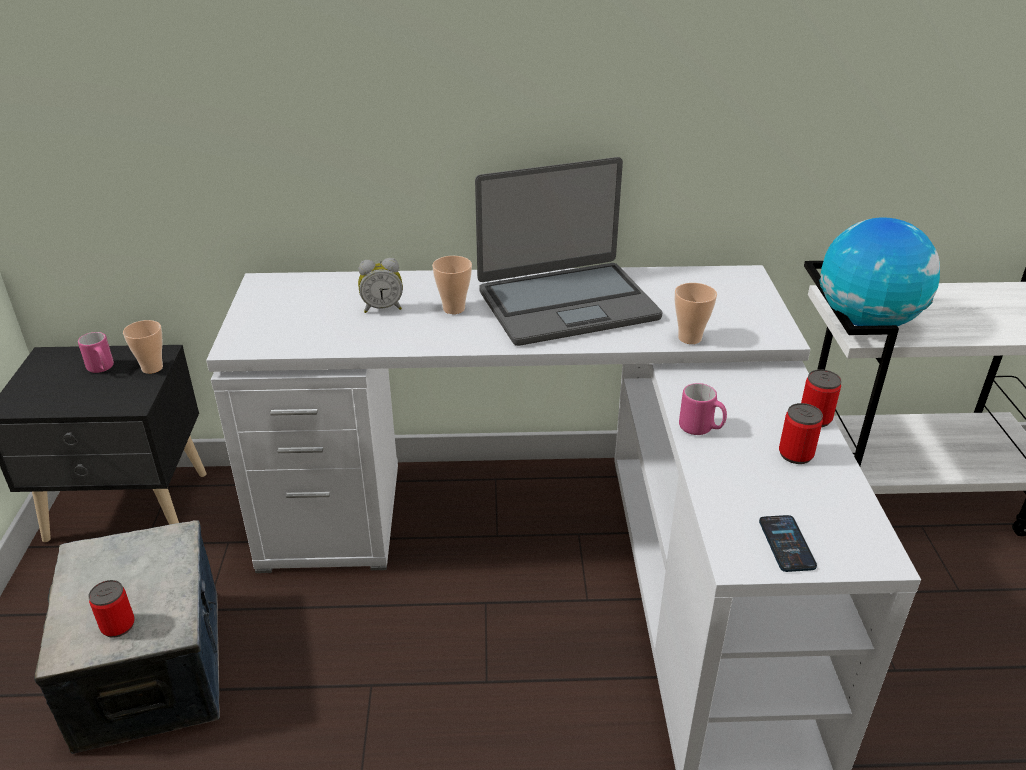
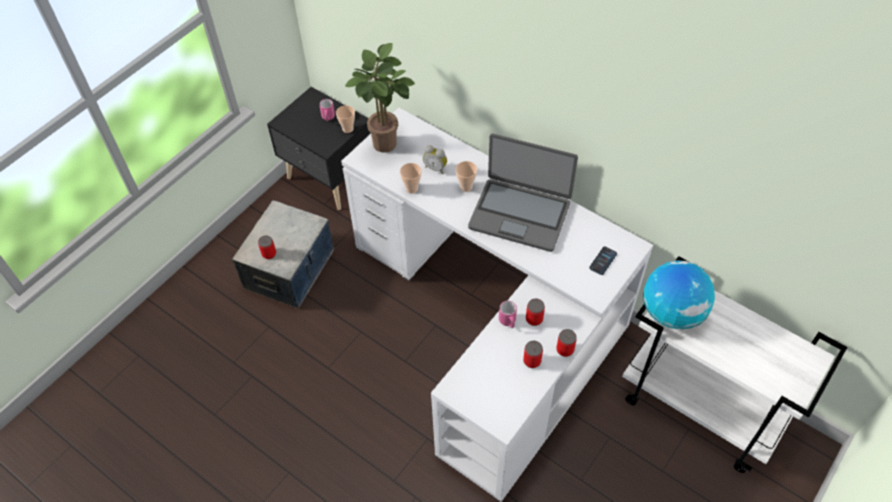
camera: 40 degrees right, 20 degrees up
cup [674,283,717,344] -> cup moved to [400,163,422,194]
phone [759,515,817,572] -> phone moved to [589,246,617,275]
none -> potted plant [345,43,415,153]
none -> can [526,299,545,326]

